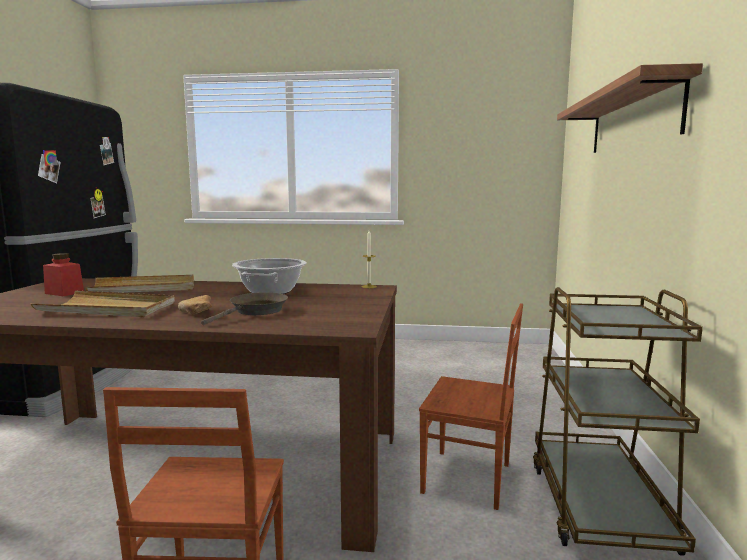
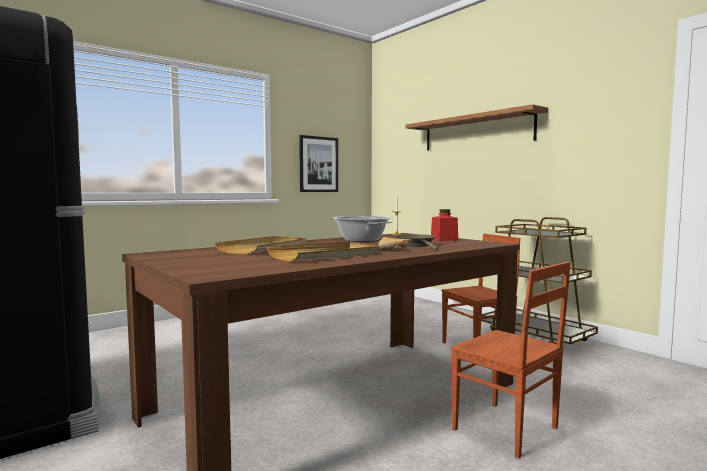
camera: 45 degrees left, 5 degrees down
red jar [43,253,84,296] -> red jar moved to [431,209,458,241]
none -> picture [299,135,338,192]

